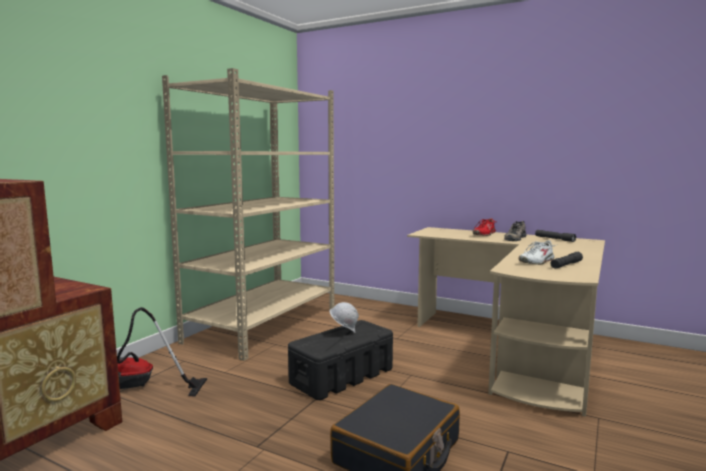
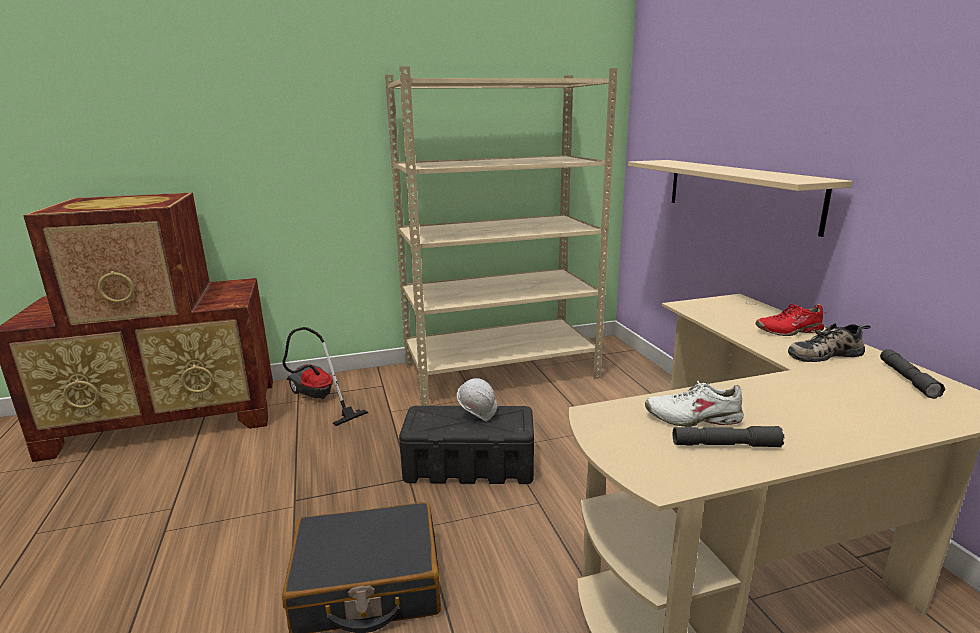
camera: 45 degrees right, 10 degrees up
none -> beige shelf [628,160,853,237]

